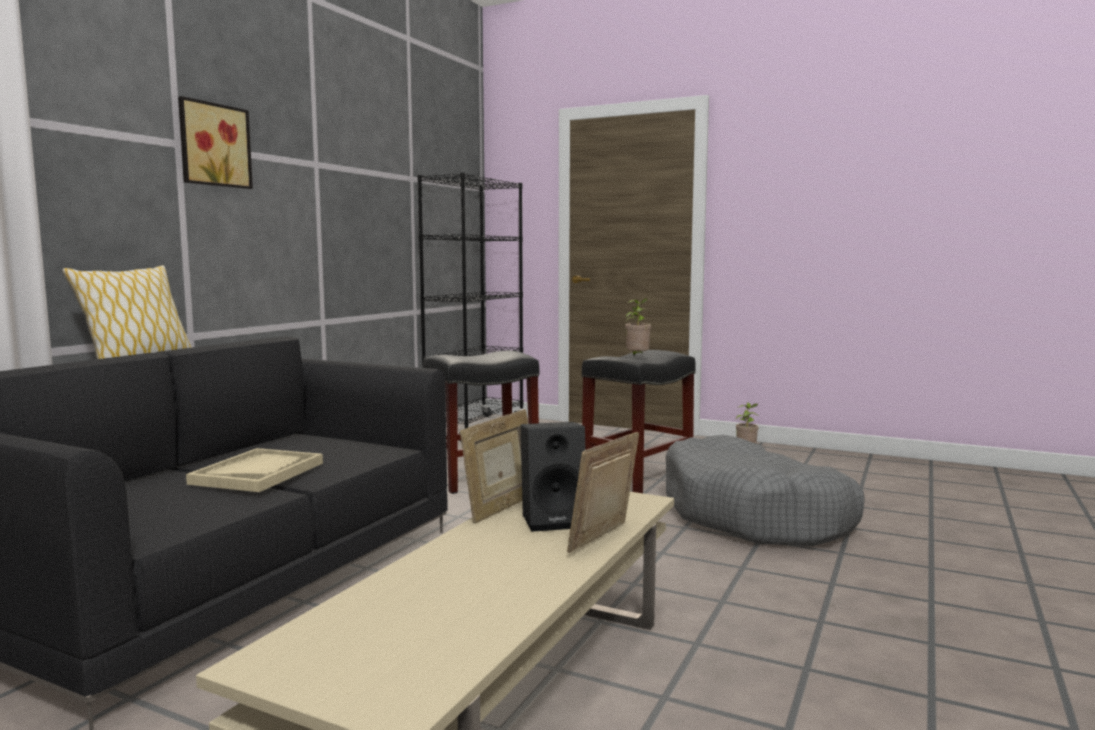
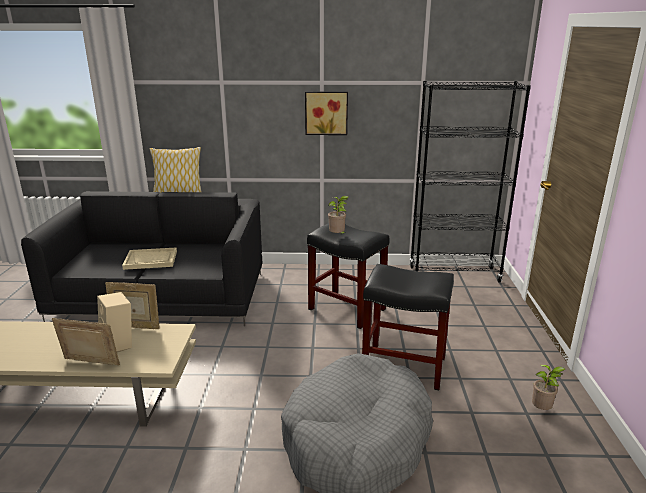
camera: 65 degrees right, 15 degrees up
picture [178,96,253,189] -> picture moved to [305,91,348,135]
black speaker [521,422,585,532] -> beige speaker [97,292,132,353]
potted plant [625,298,651,357] -> potted plant moved to [328,196,349,234]

